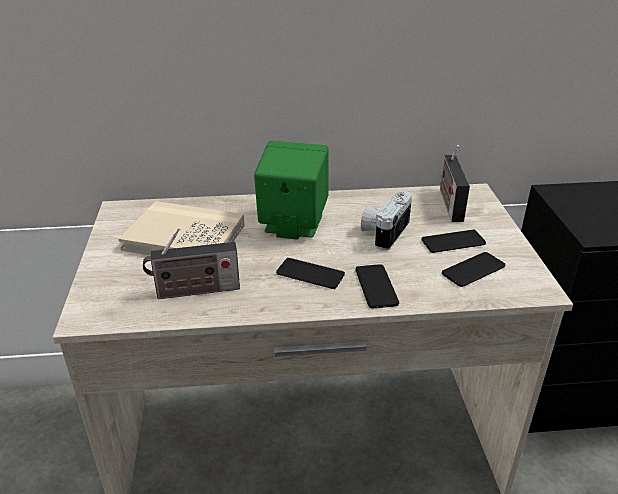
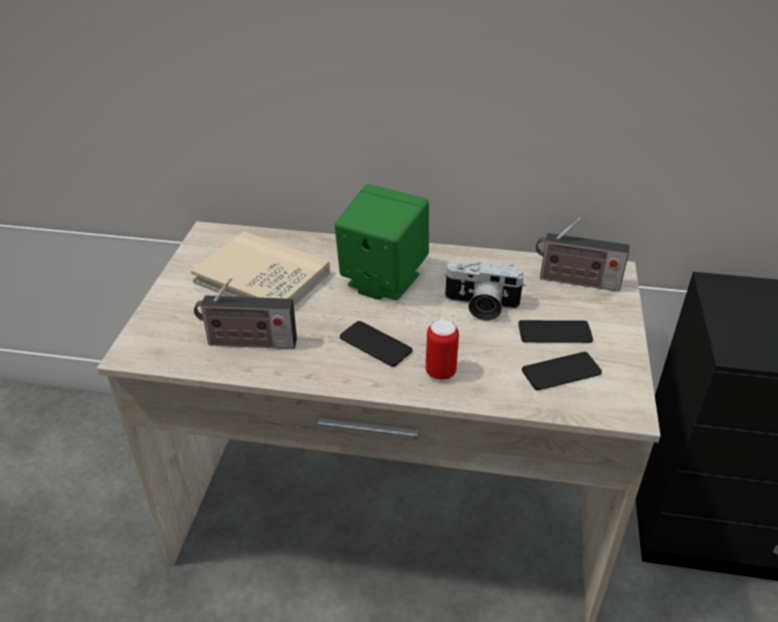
camera: 15 degrees right, 5 degrees up
phone [355,264,399,308] -> can [426,319,459,381]
camera [361,191,412,250] -> camera turned 120 degrees counterclockwise [443,261,525,321]
radio [440,145,470,222] -> radio turned 90 degrees counterclockwise [536,218,629,292]

